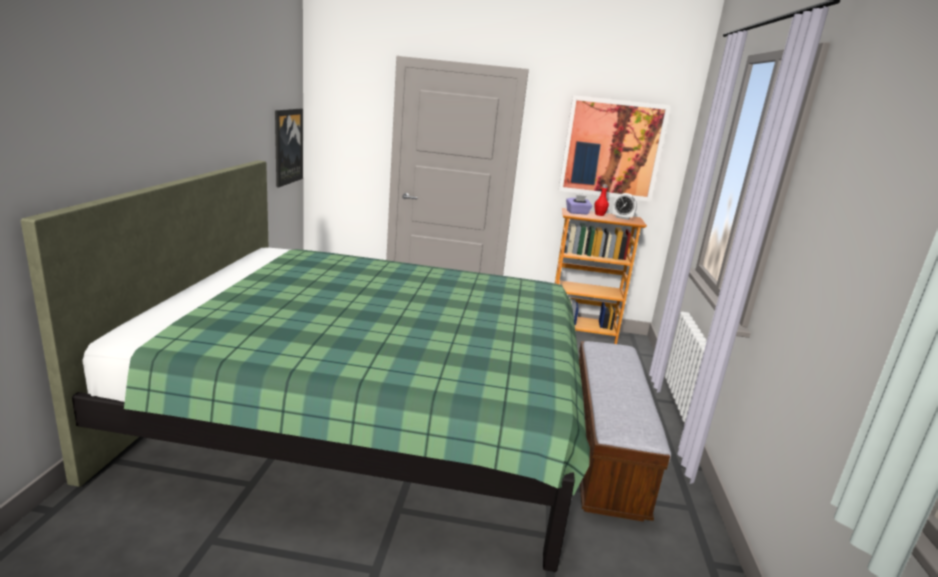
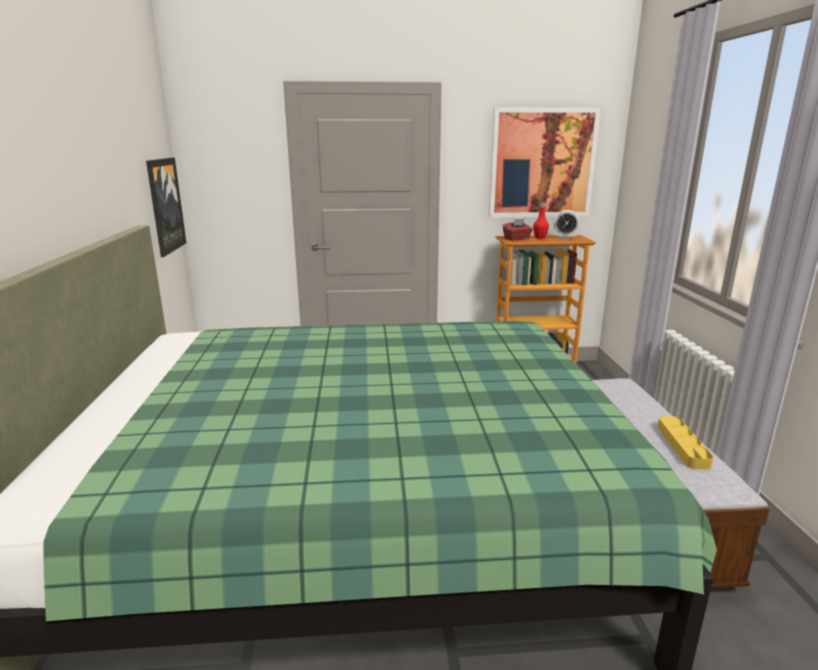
camera: 10 degrees left, 0 degrees up
purple tissue box [566,195,592,214] -> red tissue box [503,219,533,240]
none -> yellow tray [657,416,713,469]

